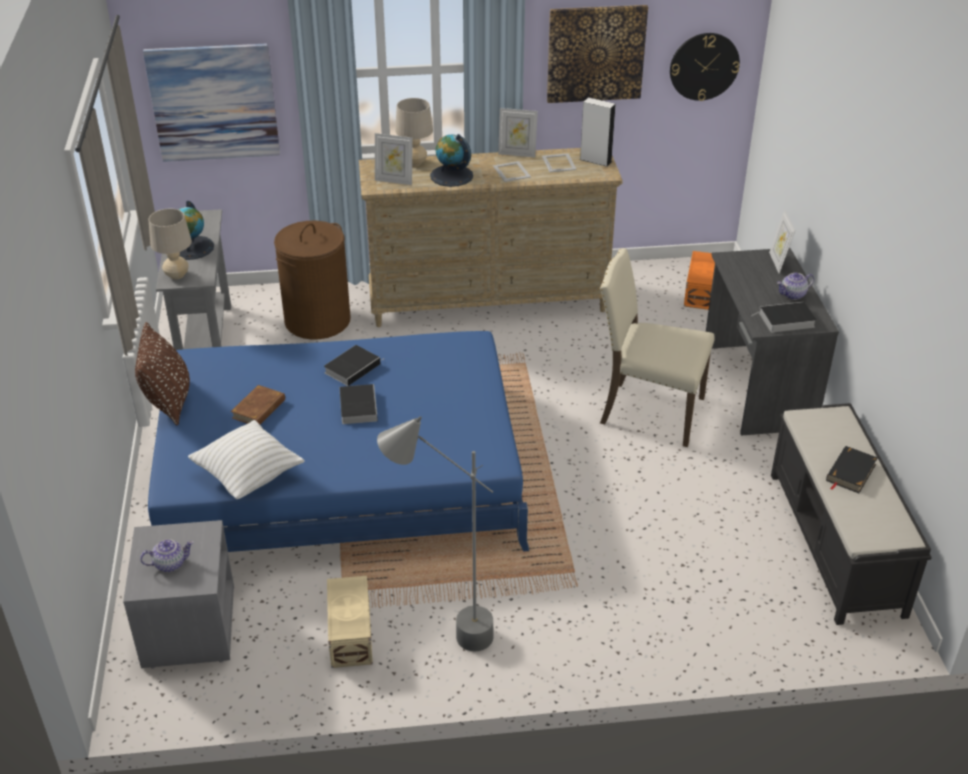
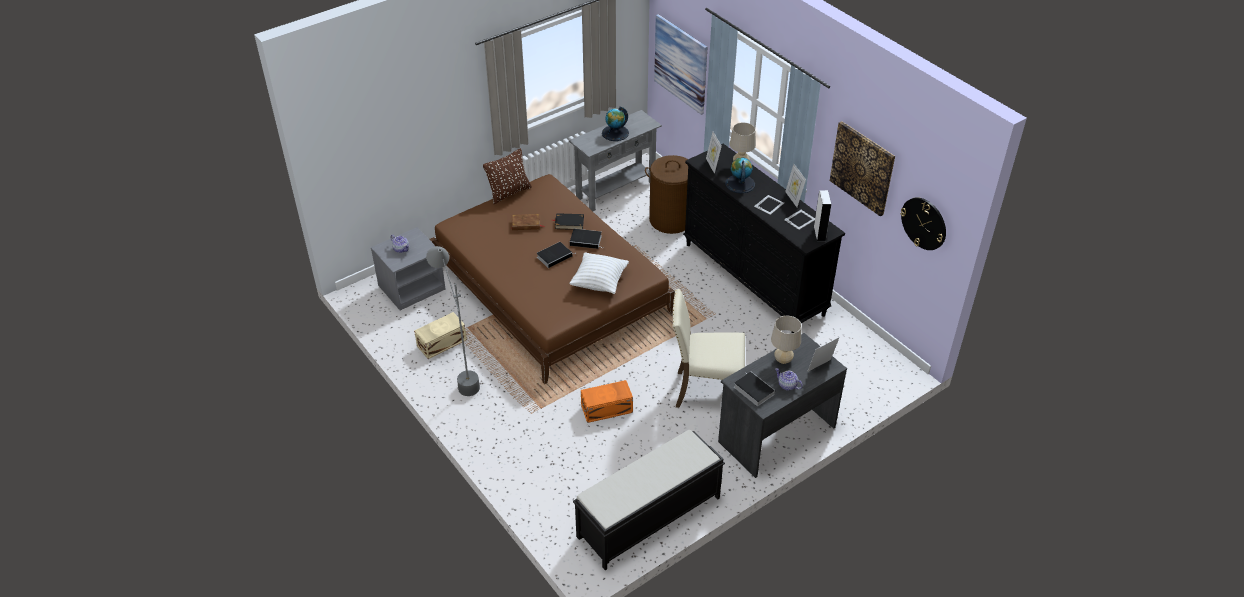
camera: 60 degrees right, 5 degrees up
beige table lamp [148,209,192,279] -> beige table lamp moved to [771,316,801,364]
blue bed [148,331,530,552] -> brown bed [429,174,675,384]
white pillow [188,420,304,499] -> white pillow moved to [569,252,629,294]
beige dresser [359,148,623,327] -> black dresser [683,144,845,333]
beige chair [600,248,715,447] -> beige chair turned 75 degrees counterclockwise [673,289,745,408]
orange storage box [684,251,715,310] -> orange storage box moved to [581,380,633,423]
black book [826,446,878,493] -> black book moved to [551,213,584,230]

